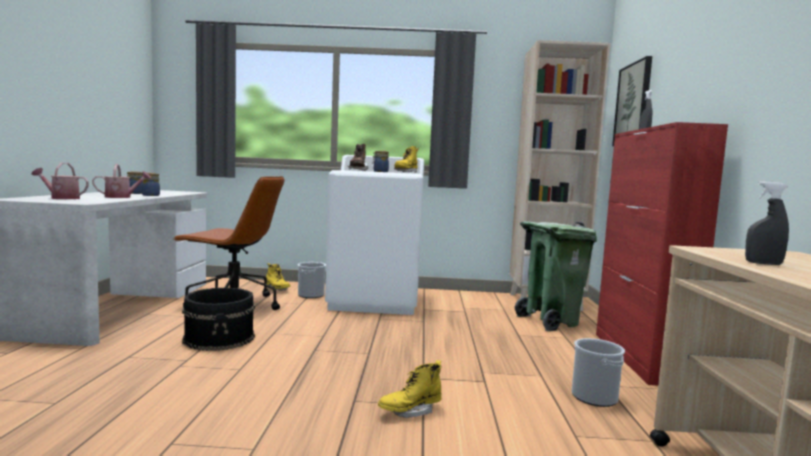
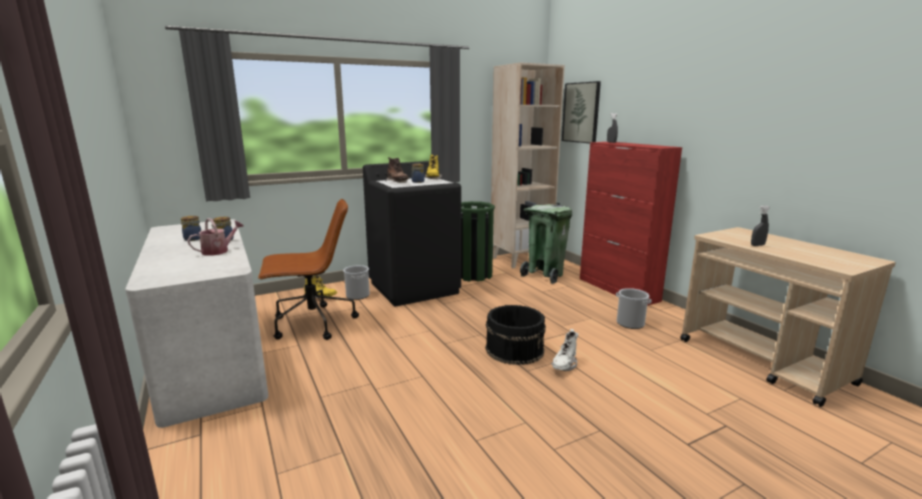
camera: 30 degrees left, 10 degrees up
watering can [32,163,89,199] -> none
black bucket [182,288,255,351] -> black bucket moved to [485,305,546,365]
white washing machine [325,155,424,315] -> black washing machine [363,161,461,306]
yellow boot [378,360,442,418] -> white boot [551,329,579,371]
none -> green trash can [461,201,495,282]

